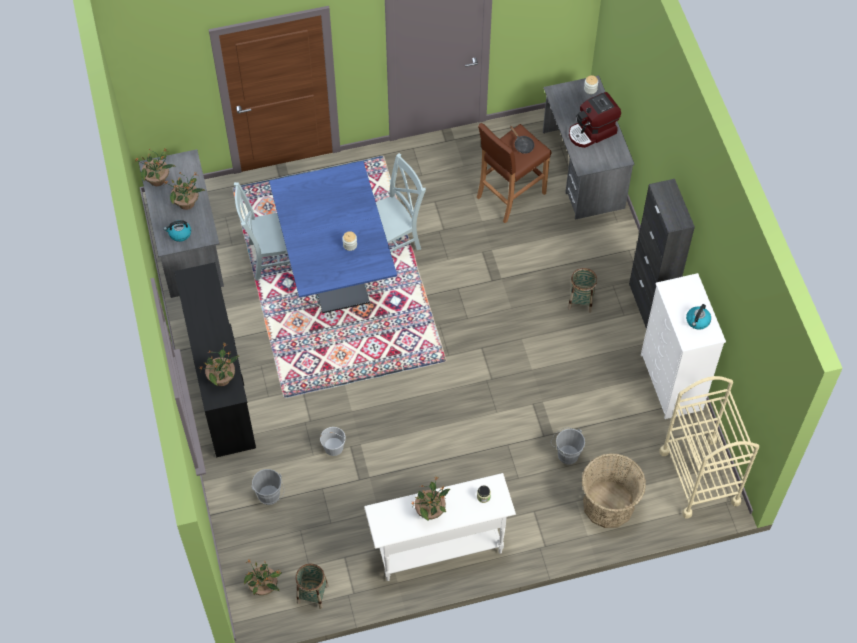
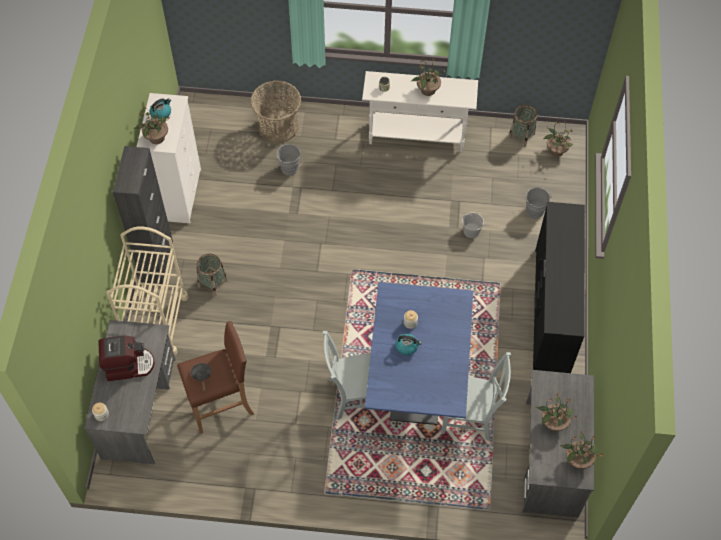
camera: 160 degrees left, 0 degrees up
kettle [164,220,191,242] -> kettle moved to [395,334,422,355]
potted plant [200,343,239,386] -> potted plant moved to [134,105,170,144]
beige cart [659,376,759,519] -> beige cart moved to [106,226,189,355]

